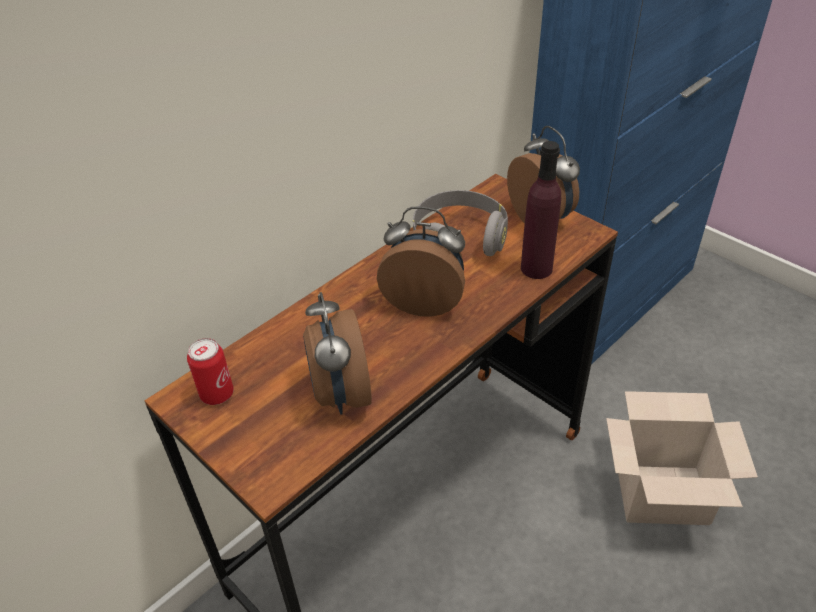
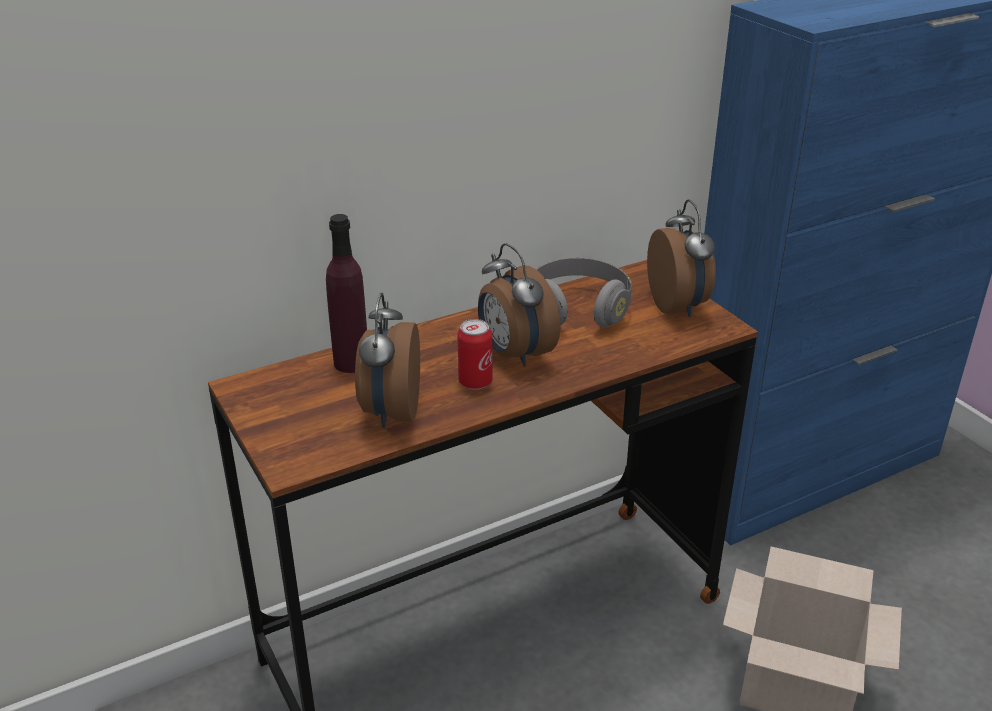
camera: 15 degrees right, 10 degrees down
can [187,338,234,405] -> can moved to [457,319,493,390]
alarm clock [377,207,465,317] -> alarm clock turned 150 degrees counterclockwise [478,243,561,367]
purple bottle [521,141,561,279] -> purple bottle moved to [326,214,367,373]

